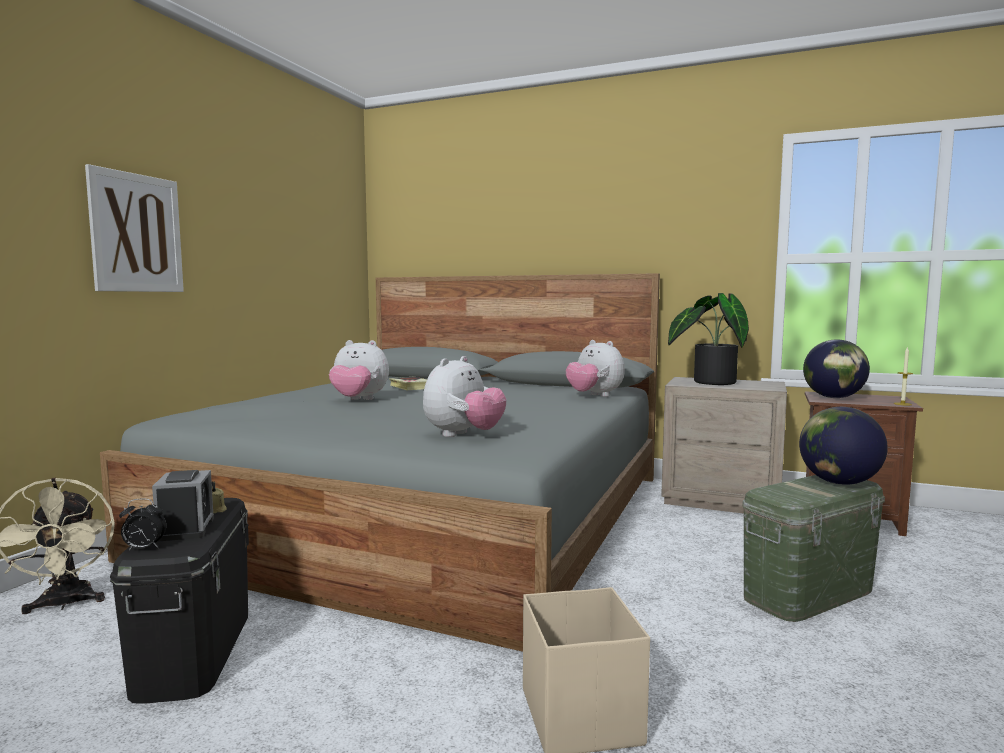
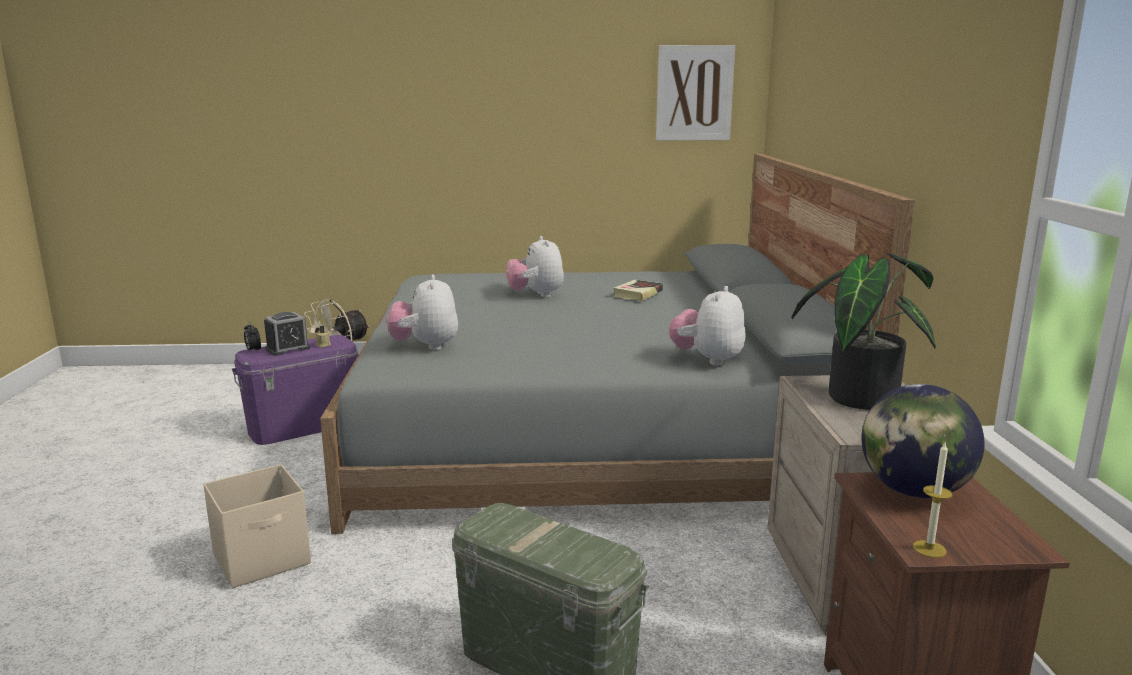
camera: 65 degrees right, 10 degrees up
picture [85,164,184,292] -> picture moved to [656,45,735,140]
black storage box [110,498,249,704] -> purple storage box [232,335,359,445]
plush toy [423,356,507,437] -> plush toy turned 75 degrees clockwise [387,274,458,350]
globe [799,407,888,485] -> none

